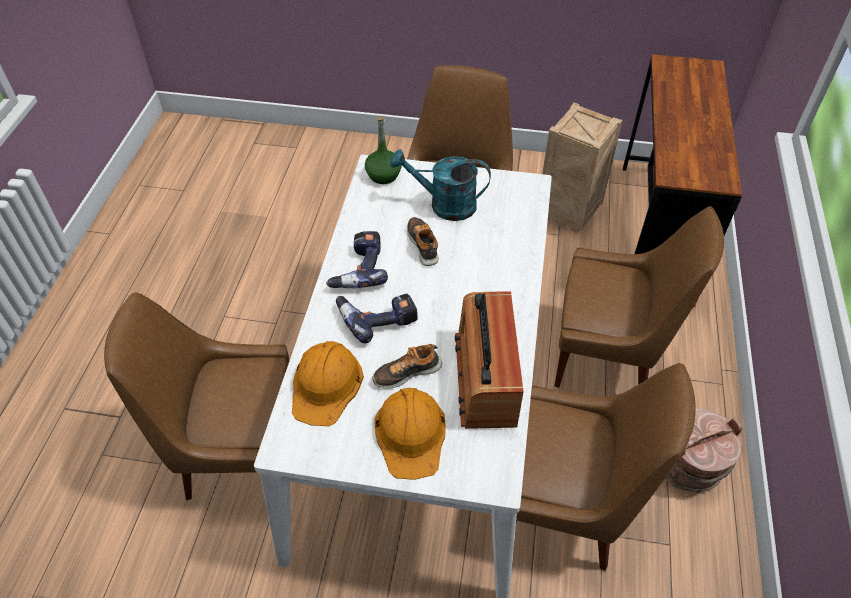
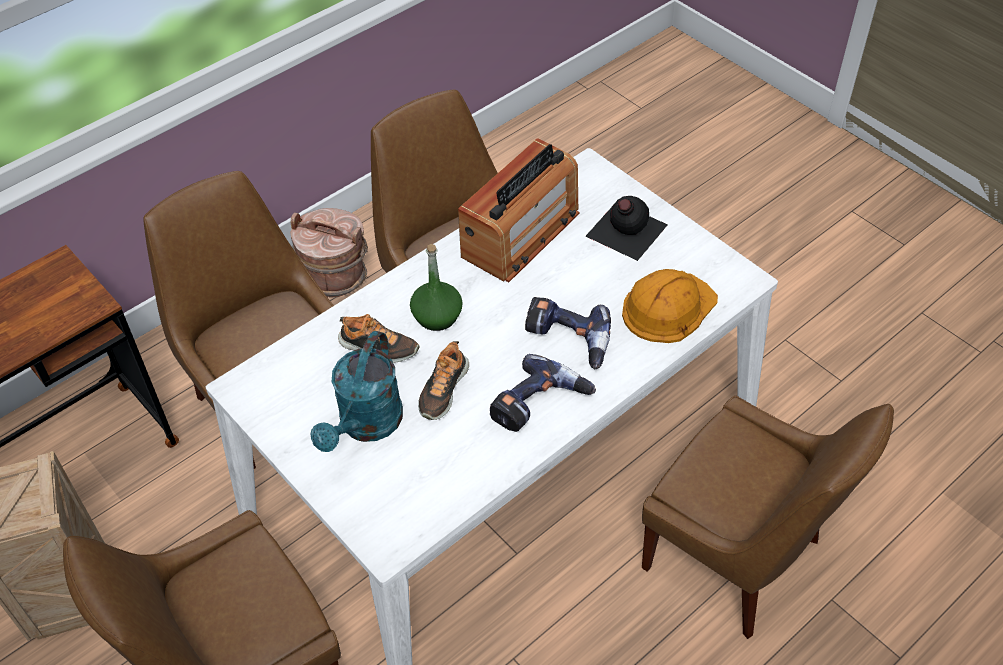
camera: 140 degrees left, 0 degrees up
green bottle [365,117,402,184] -> green bottle moved to [410,244,463,331]
shoe [372,344,442,389] -> shoe moved to [338,314,419,363]
orange hard hat [374,388,446,480] -> black bottle [586,196,668,261]
turquoise watering can [390,149,491,221] -> turquoise watering can turned 60 degrees clockwise [311,331,403,452]

